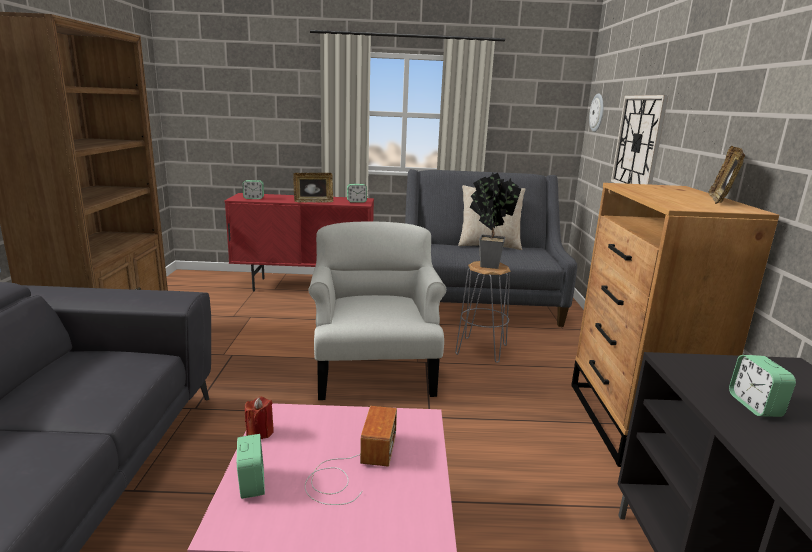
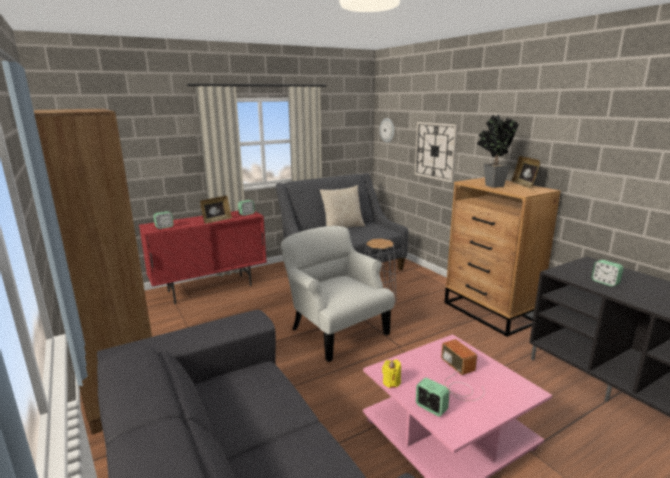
camera: 30 degrees left, 0 degrees up
red candle [245,397,274,439] -> yellow candle [382,359,401,388]
potted plant [470,173,521,269] -> potted plant moved to [477,115,519,188]

